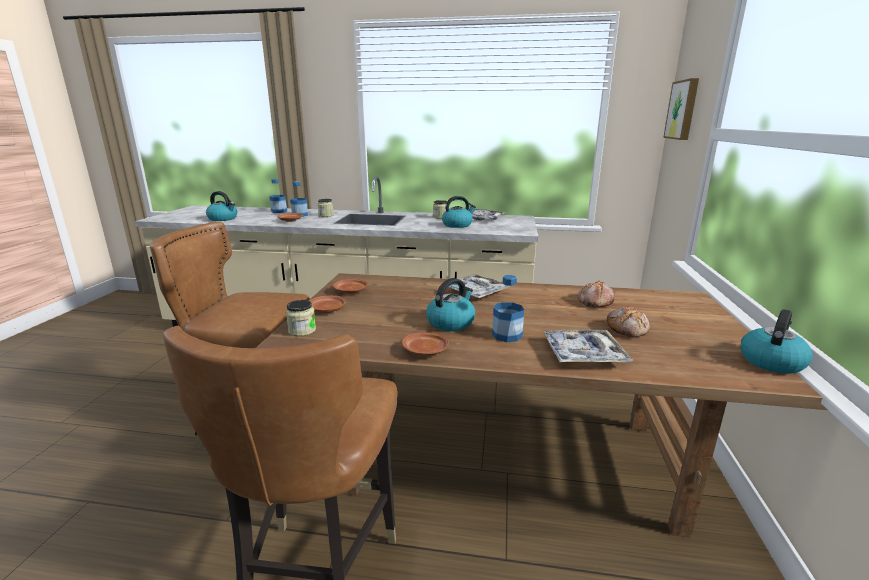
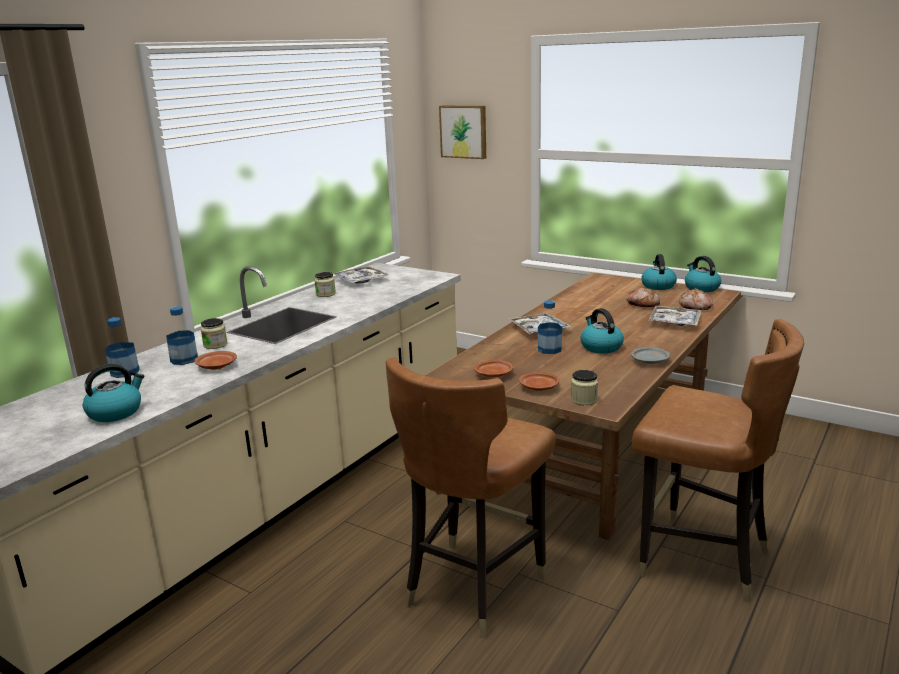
camera: 65 degrees left, 0 degrees up
brown plate [402,332,449,356] -> grey plate [631,347,670,364]
kettle [442,196,476,228] -> kettle moved to [641,254,677,290]
bottle [492,275,524,342] -> bottle moved to [538,300,562,354]
bread [578,281,615,307] -> bread moved to [679,288,713,310]

